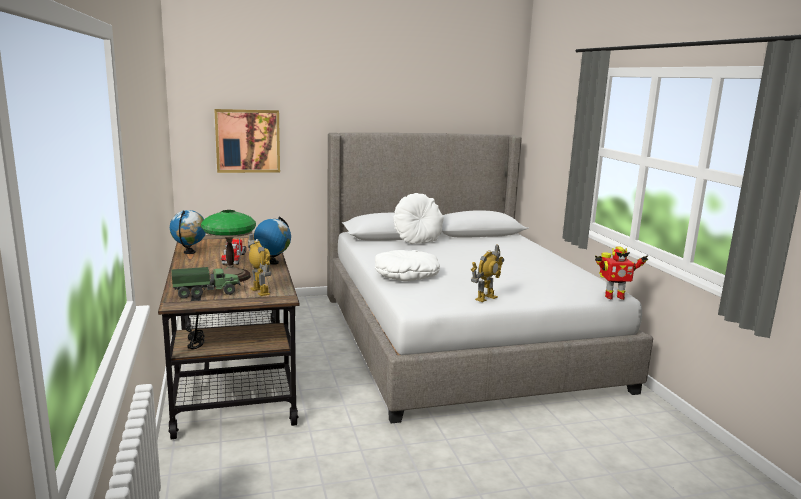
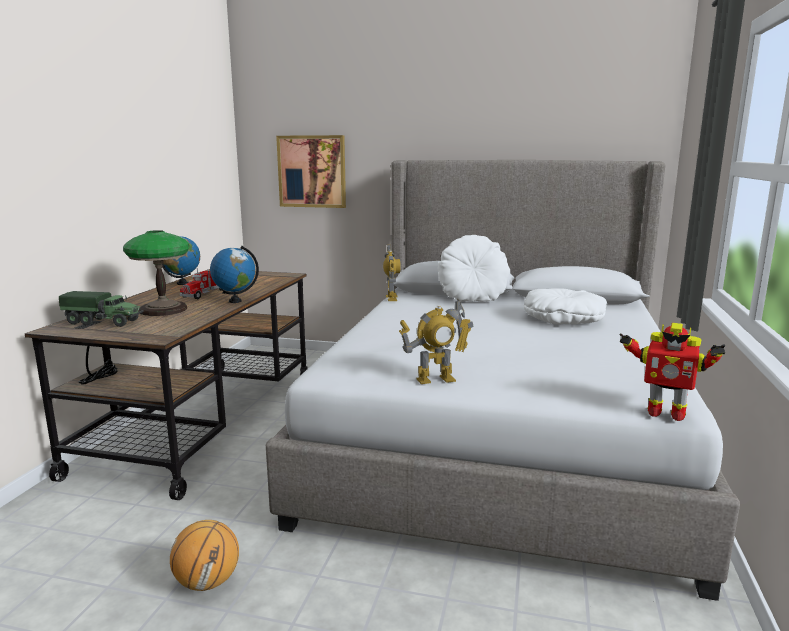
camera: 30 degrees right, 0 degrees up
toy robot [248,233,271,296] -> toy robot moved to [383,245,401,301]
white pillow [375,250,440,281] -> white pillow moved to [524,288,607,325]
none -> basketball [170,520,239,591]

